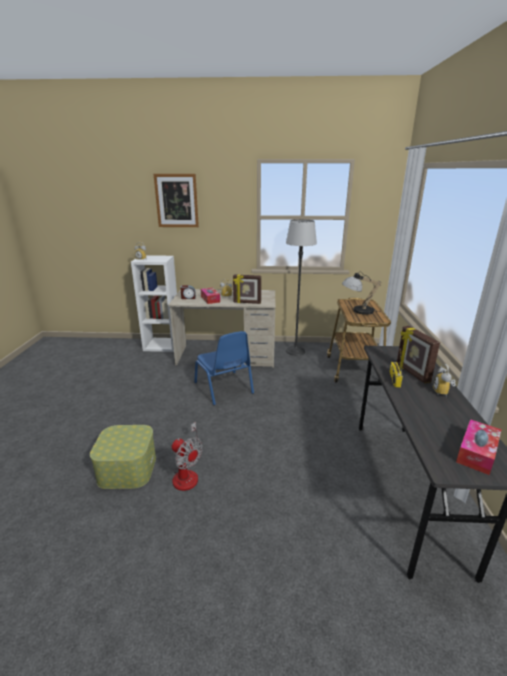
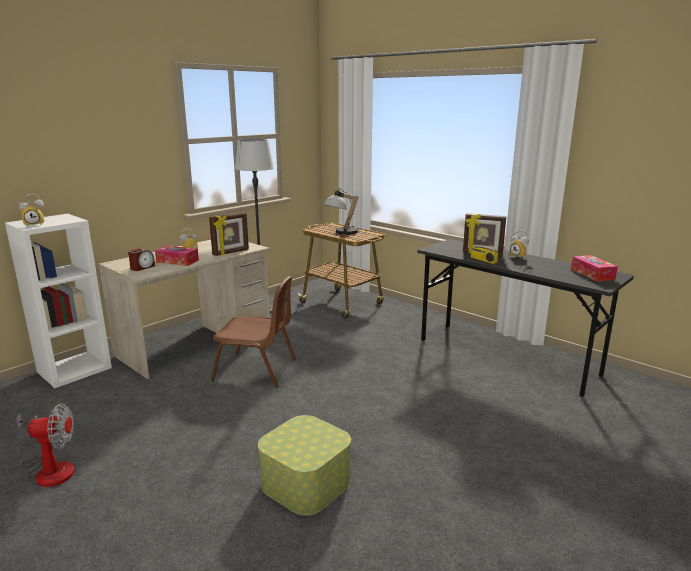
camera: 50 degrees left, 5 degrees down
picture [154,174,199,227] -> none
fan [172,422,203,491] -> fan moved to [16,403,75,487]
blue chair [194,331,254,405] -> brown chair [211,276,296,388]

